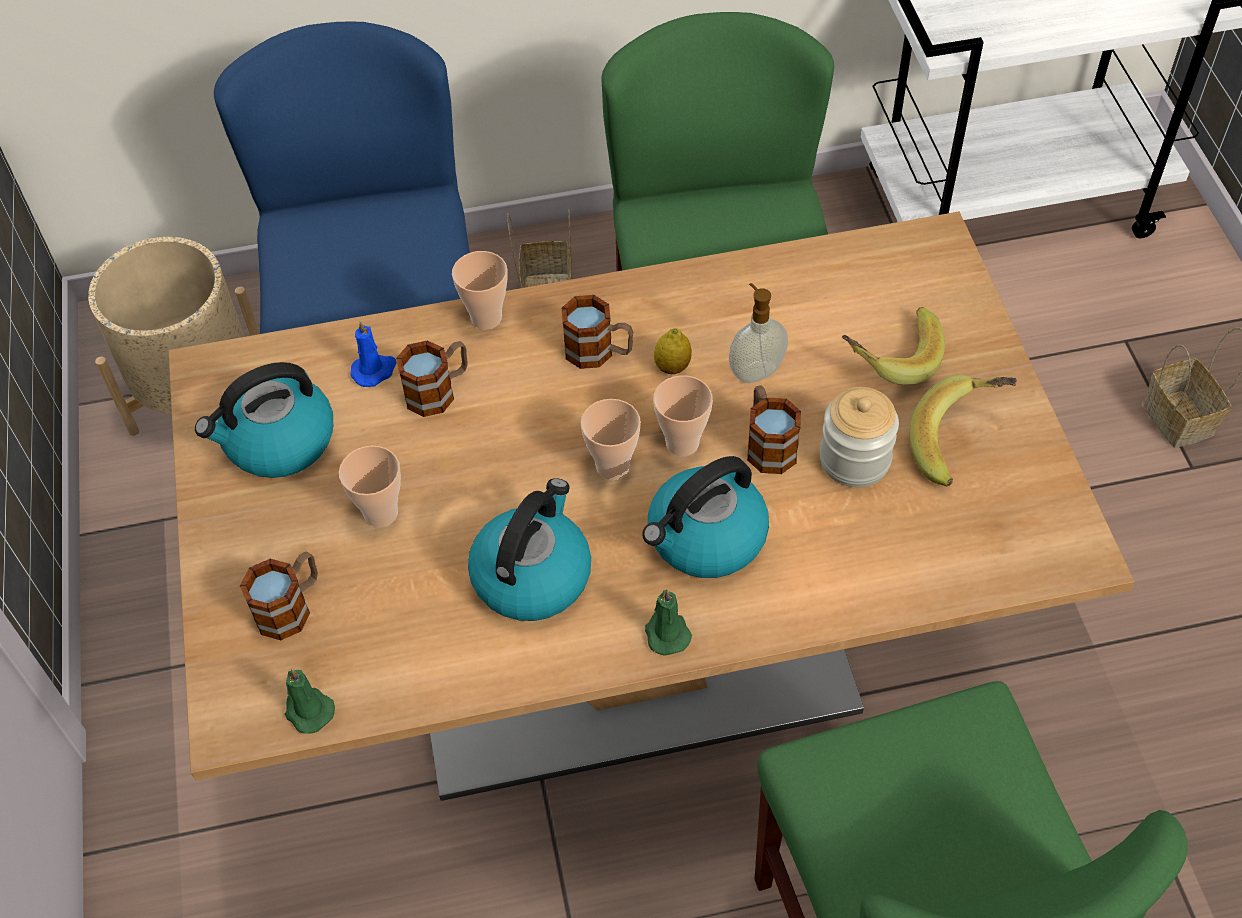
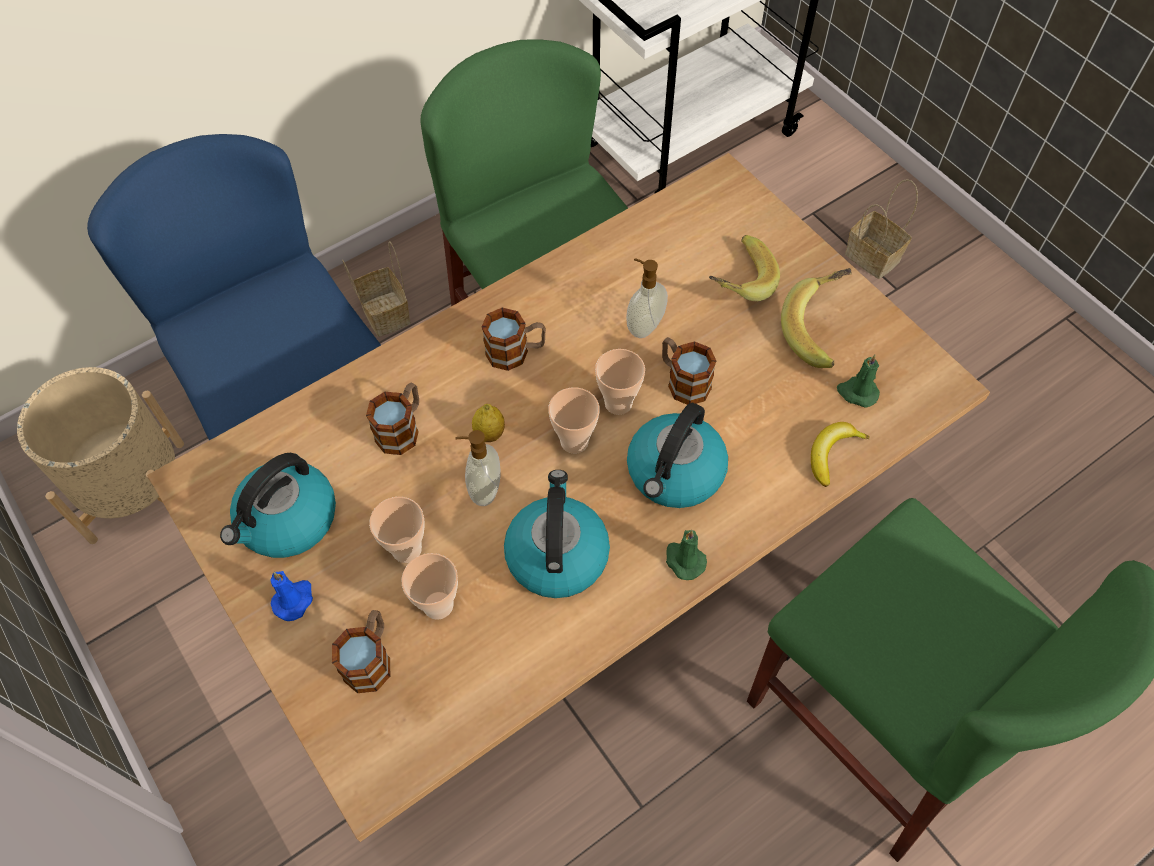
camera: 25 degrees left, 5 degrees up
green candle [285,668,335,734] -> green candle moved to [837,354,880,407]
blue candle [350,320,397,387] -> blue candle moved to [270,571,313,621]
cup [452,251,508,329] -> cup moved to [402,553,458,620]
lemon [654,328,692,374] -> lemon moved to [472,404,505,442]
jar [820,387,899,487] -> none
none -> soap dispenser [455,430,500,506]
none -> banana [811,422,870,487]

